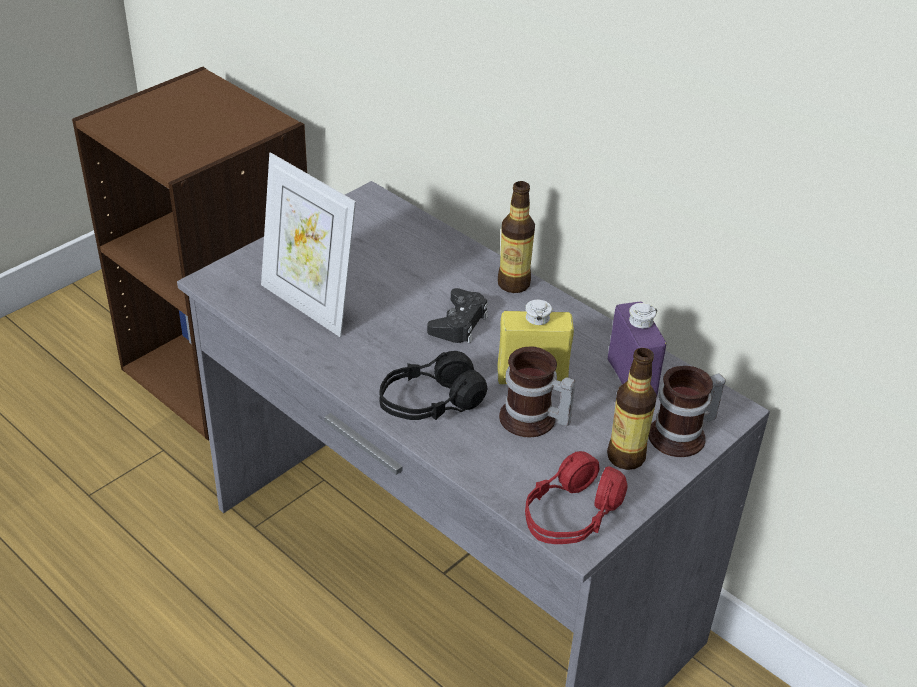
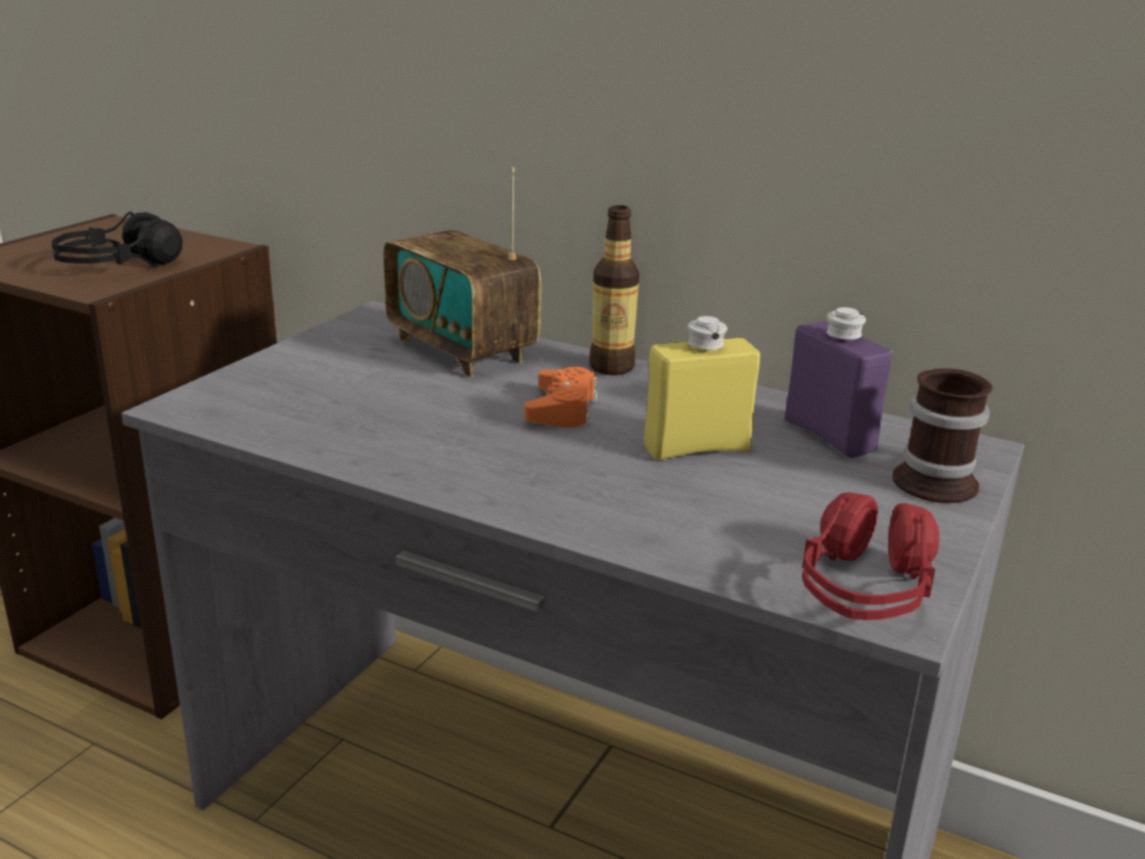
camera: 15 degrees left, 15 degrees down
picture frame [261,152,356,337] -> none
black headphones [379,351,488,420] -> black headphones moved to [51,211,183,268]
black game controller [427,288,488,343] -> orange game controller [524,367,597,428]
mug [499,346,576,438] -> none
bottle [607,348,657,470] -> none
none -> radio [383,167,542,378]

